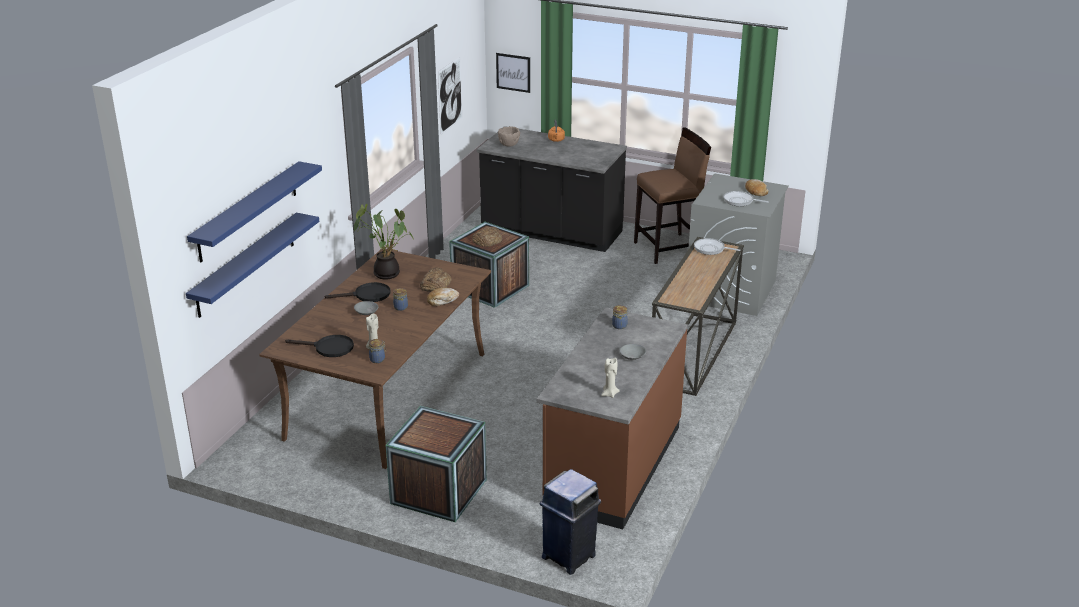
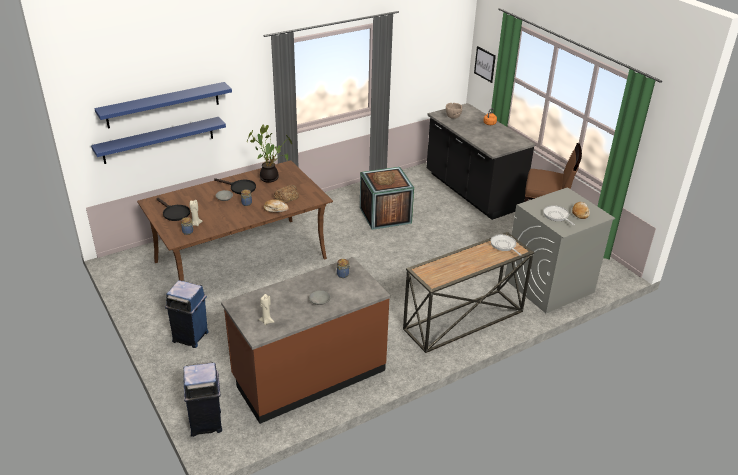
camera: 35 degrees right, 5 degrees up
crate [386,406,487,522] -> blue trash can [165,280,209,348]
picture [438,57,462,134] -> none

